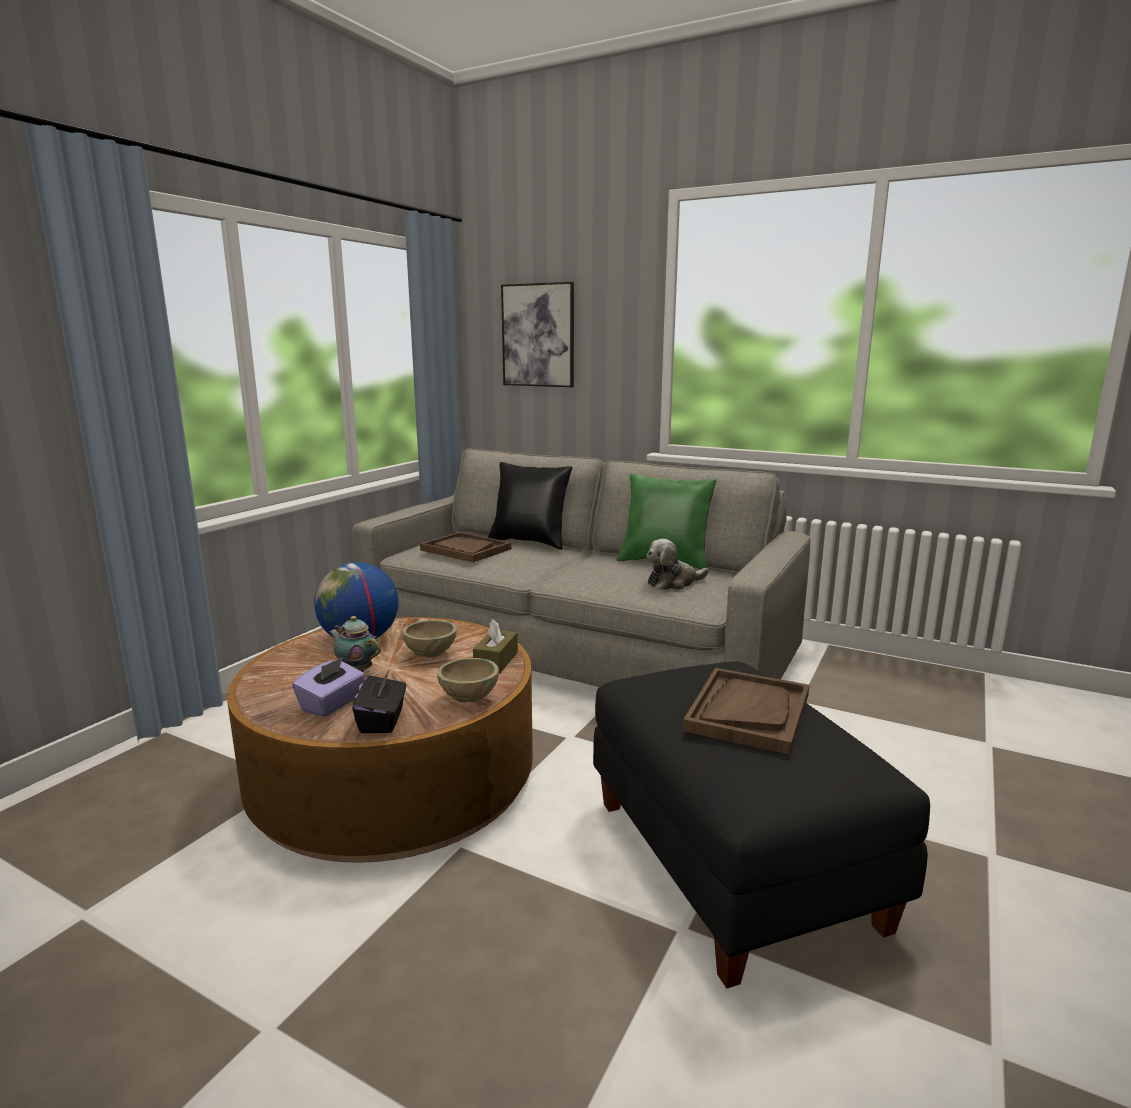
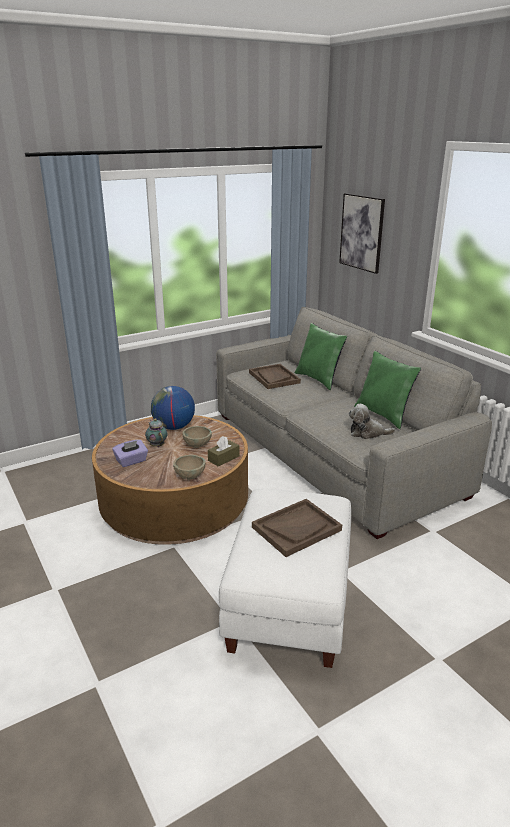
camera: 30 degrees right, 10 degrees up
black tissue box [352,670,406,733] -> none
black pillow [488,462,572,550] -> green pillow [295,323,347,390]
black ottoman [593,661,930,989] -> white ottoman [219,489,351,668]

